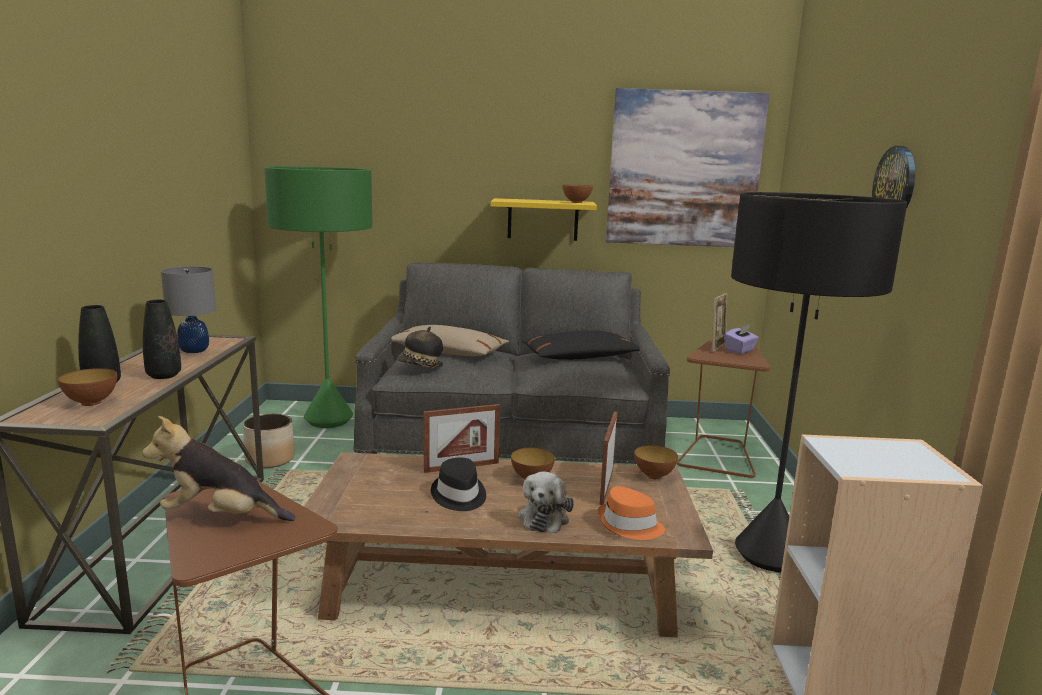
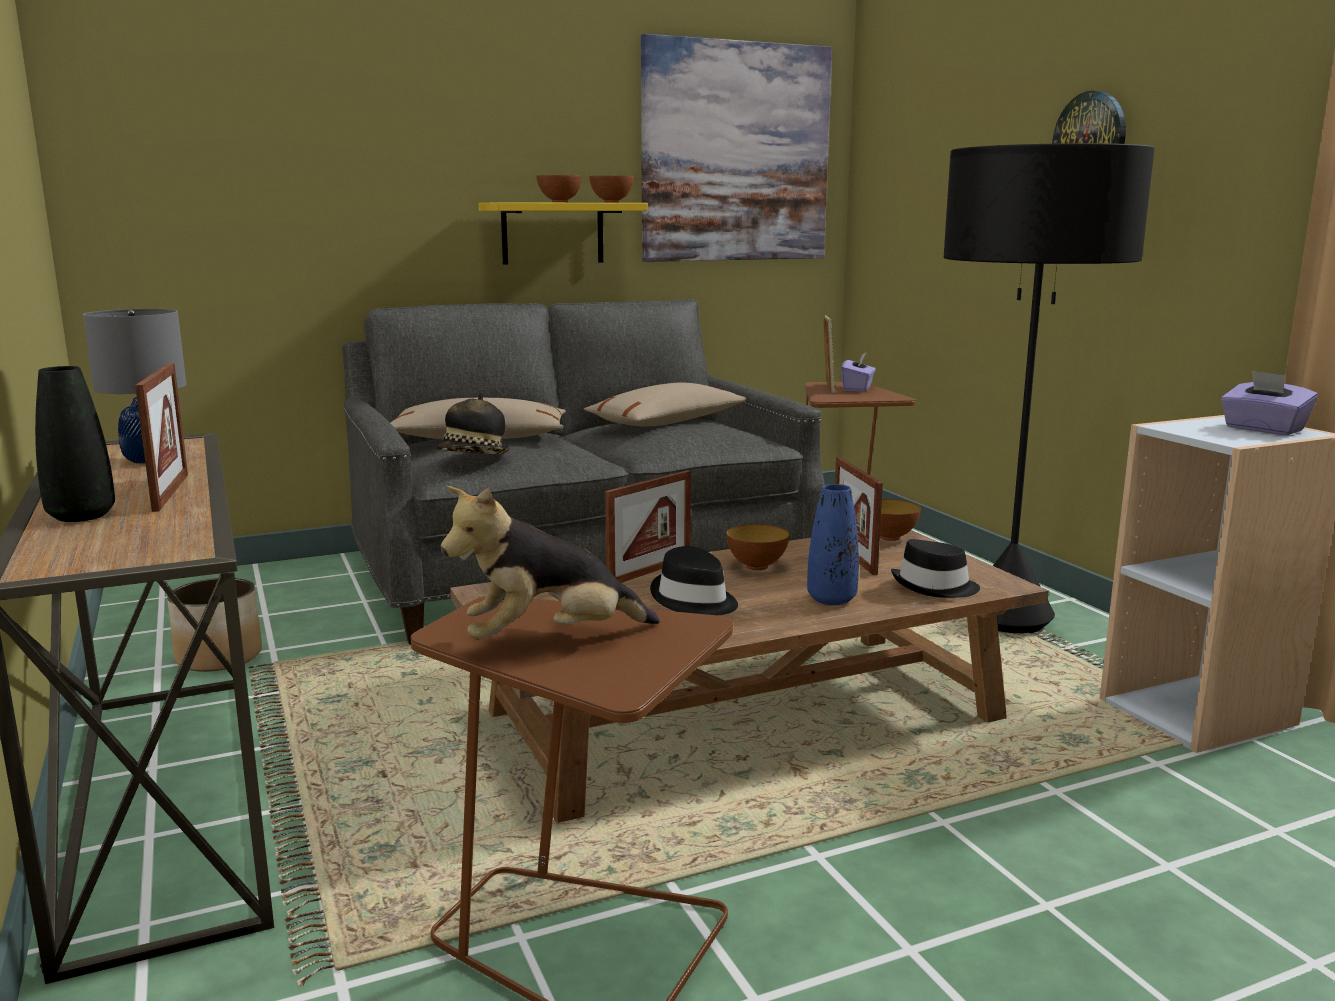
camera: 25 degrees left, 0 degrees up
bowl [58,368,117,406] -> bowl moved to [537,175,582,202]
black vase [143,300,181,379] -> picture frame [135,363,188,512]
green floor lamp [264,166,372,428] -> none
plush toy [518,472,574,533] -> blue vase [807,484,859,605]
black pillow [522,331,640,360] -> beige pillow [584,383,746,426]
orange hat [598,486,665,540] -> black hat [891,539,980,598]
none -> purple tissue box [1221,371,1318,435]

